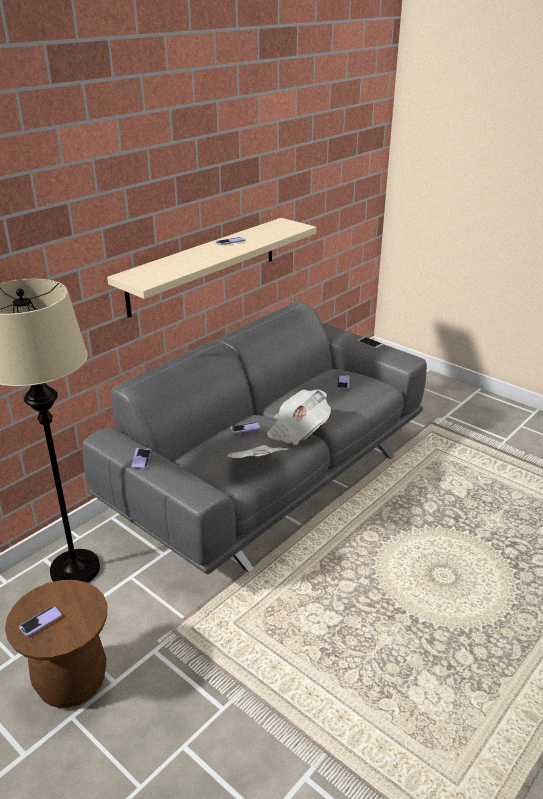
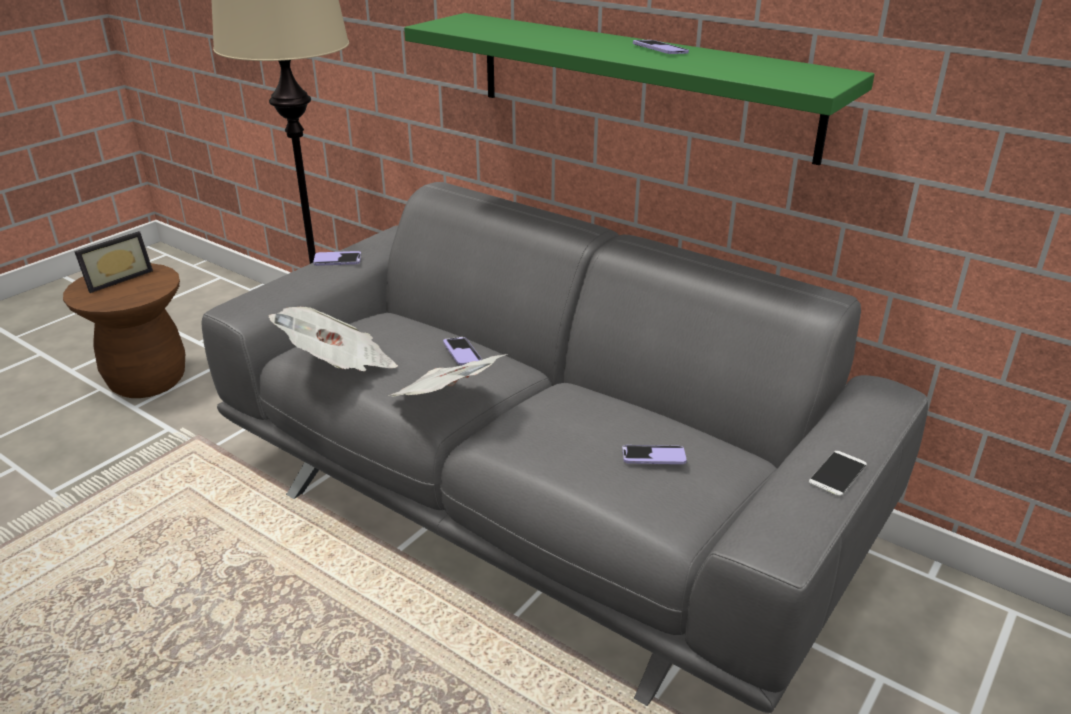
camera: 85 degrees right, 0 degrees up
phone [19,606,62,636] -> picture frame [74,231,153,293]
beige shelf [107,218,317,318] -> green shelf [404,13,875,165]

